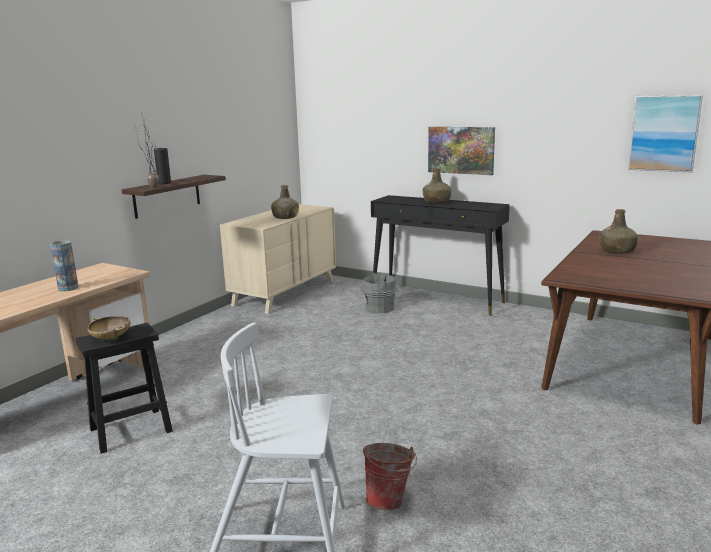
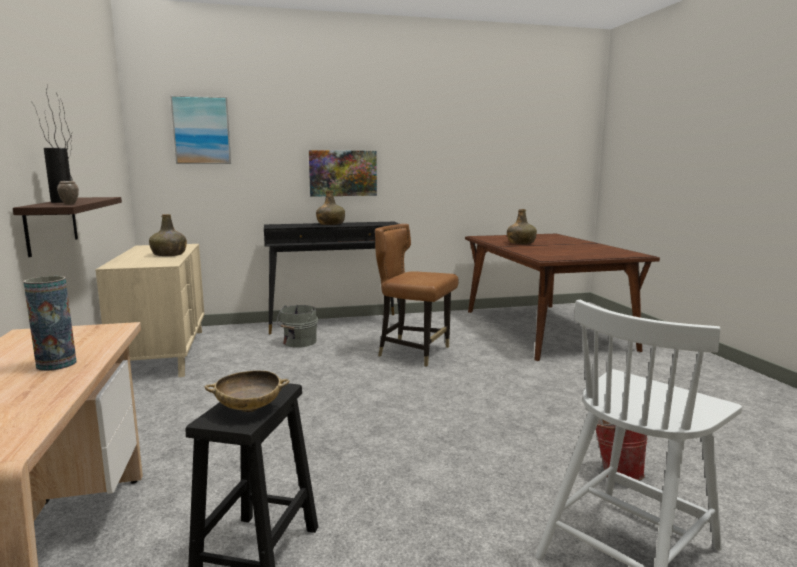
camera: 45 degrees left, 5 degrees down
picture [628,95,703,173] -> picture moved to [170,95,231,164]
none -> brown chair [375,224,459,367]

